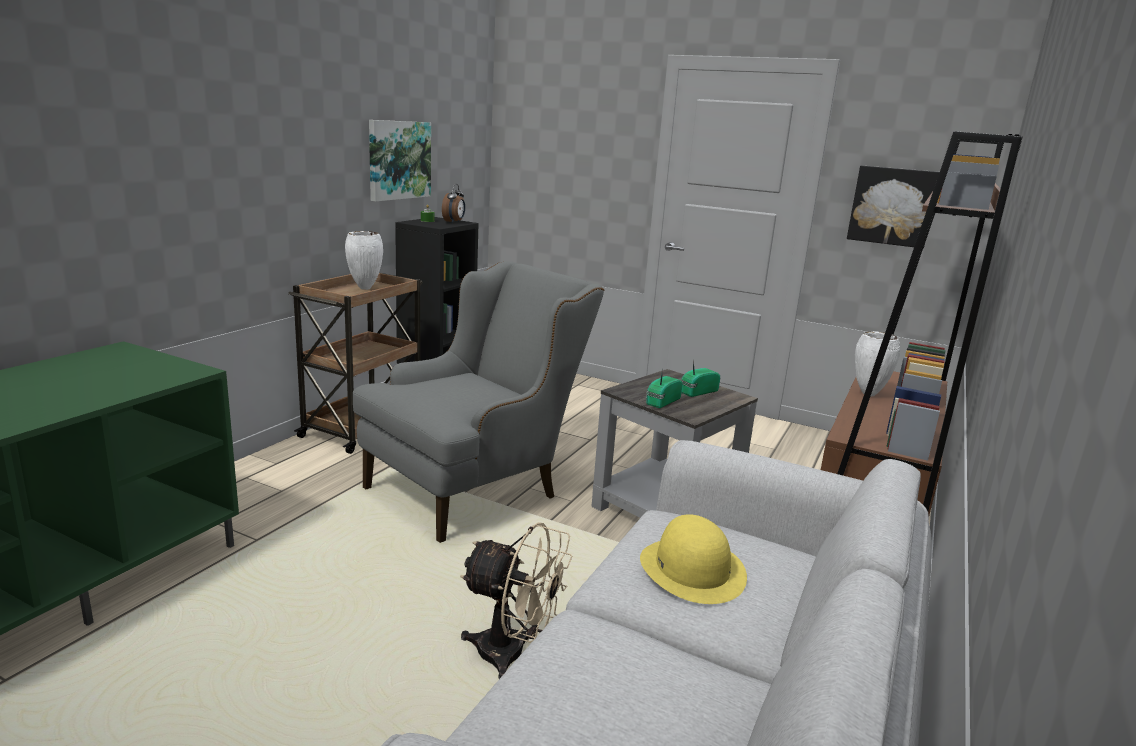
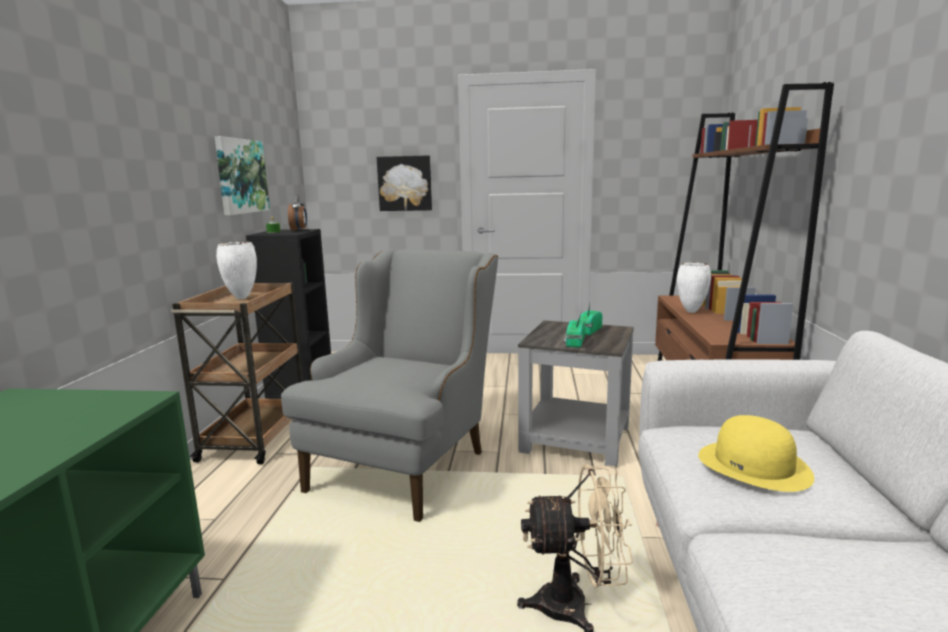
camera: 20 degrees left, 5 degrees down
picture [847,165,940,247] -> picture moved to [377,155,432,211]

